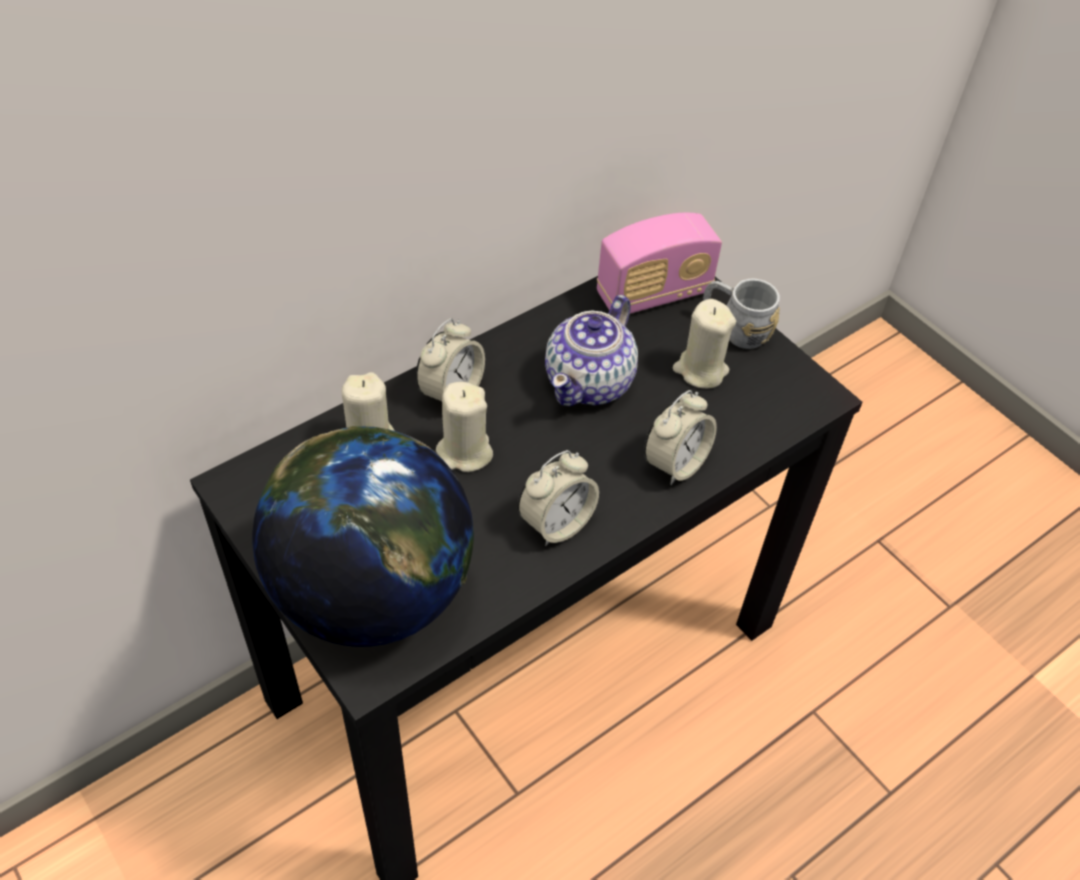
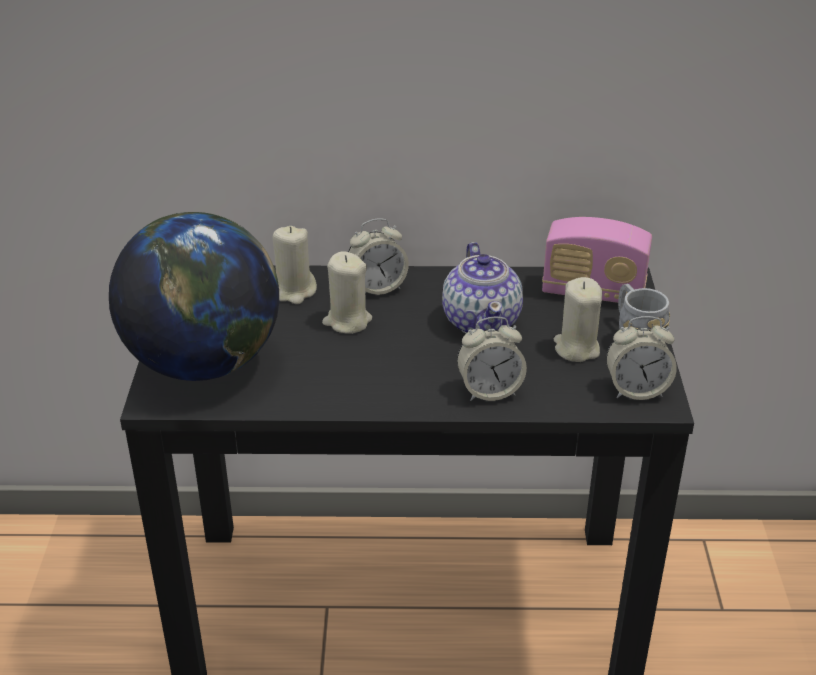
camera: 40 degrees right, 15 degrees down
alarm clock [518,450,599,546] -> alarm clock moved to [606,316,677,400]
teapot [545,295,638,406] -> teapot turned 75 degrees counterclockwise [442,242,523,333]

